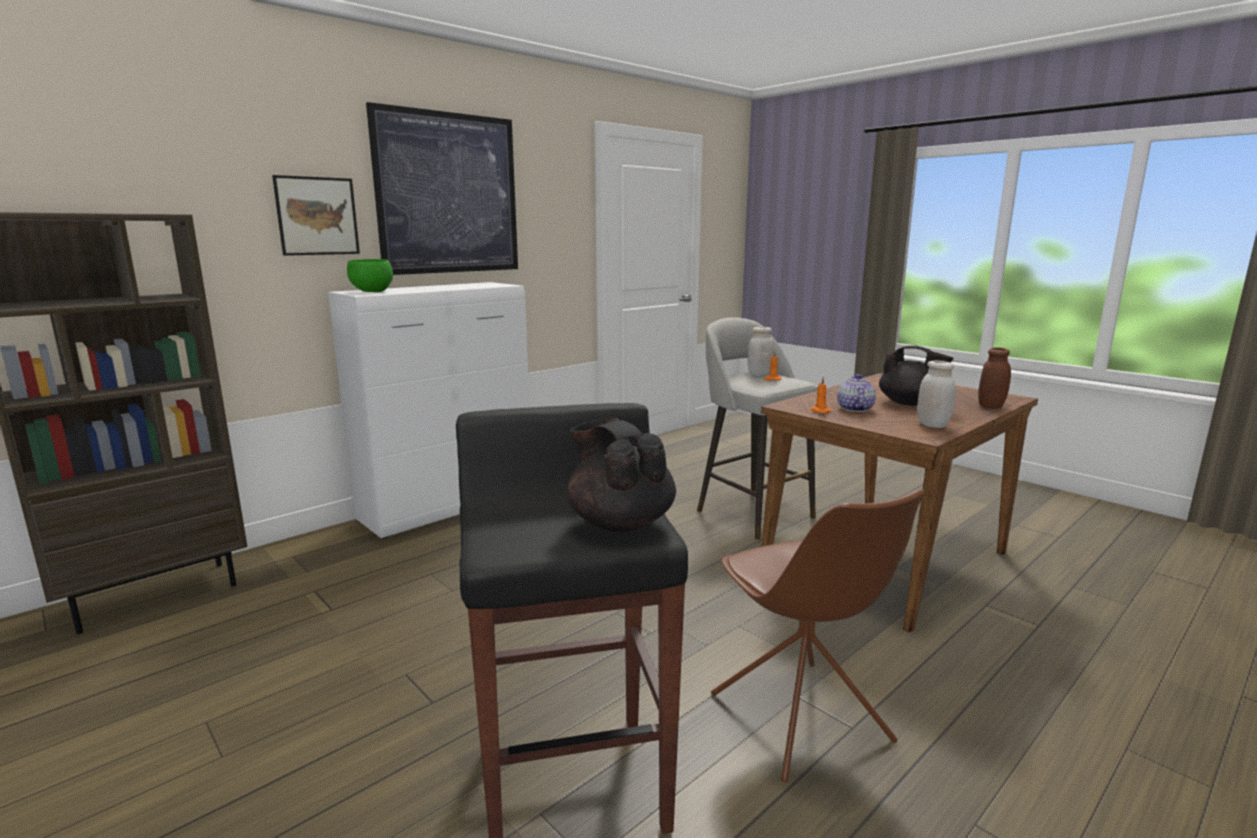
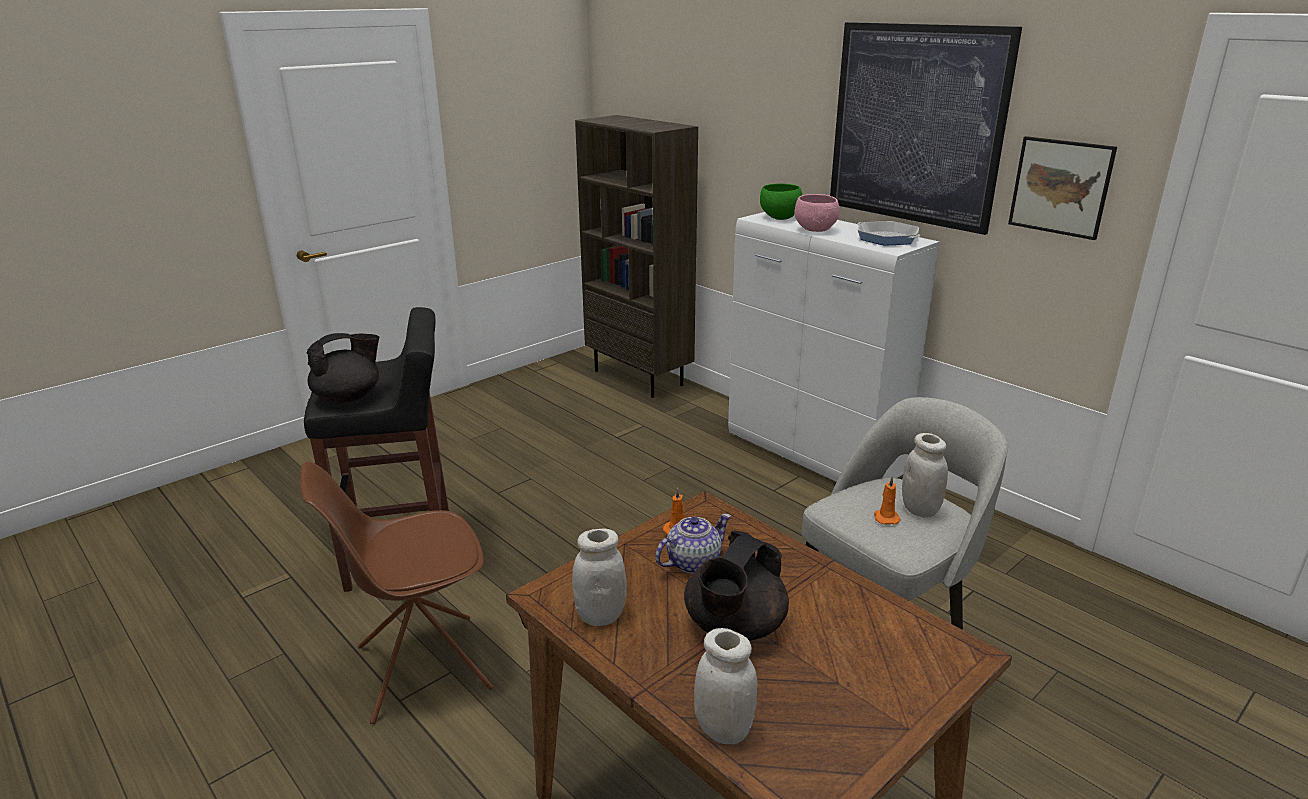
camera: 90 degrees right, 10 degrees up
picture [272,175,360,256] -> picture moved to [1008,136,1117,240]
teapot [837,374,876,412] -> teapot turned 45 degrees counterclockwise [655,514,731,574]
brown jar [978,348,1011,409] -> white jar [694,628,758,744]
none -> pink bowl [795,194,839,232]
none -> frying pan [857,221,921,245]

